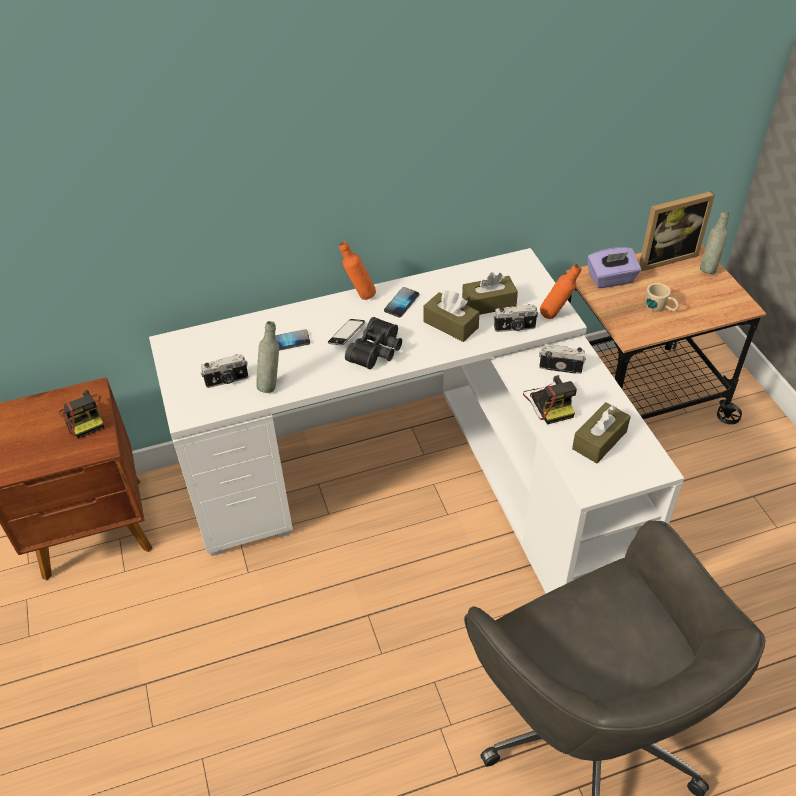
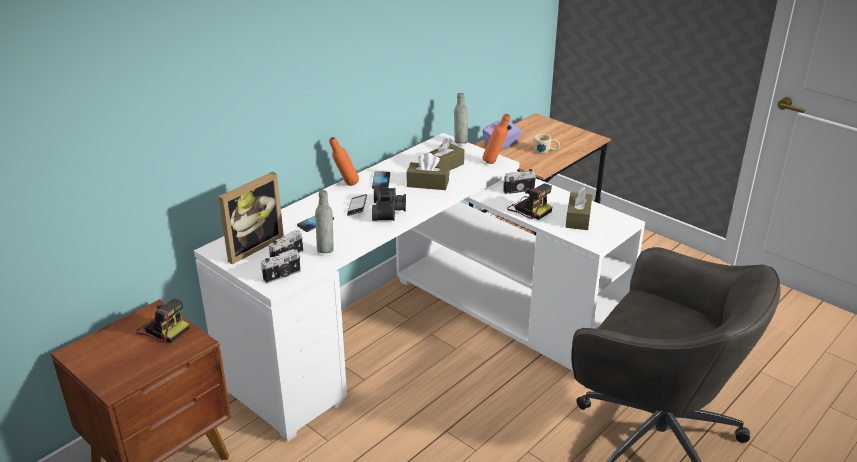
camera: 30 degrees left, 15 degrees down
camera [494,304,539,332] -> camera moved to [261,249,301,283]
picture frame [639,191,715,271] -> picture frame moved to [218,171,284,265]
grey bottle [700,211,729,274] -> grey bottle moved to [454,93,468,144]

